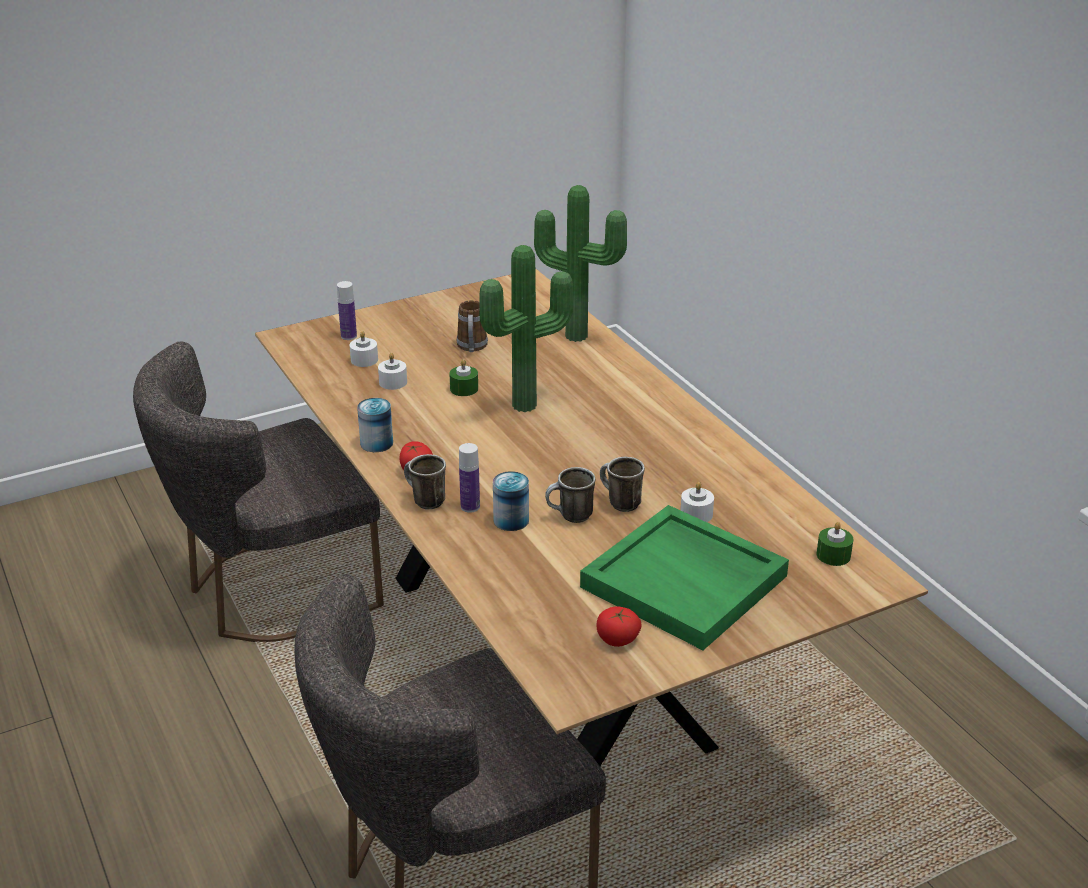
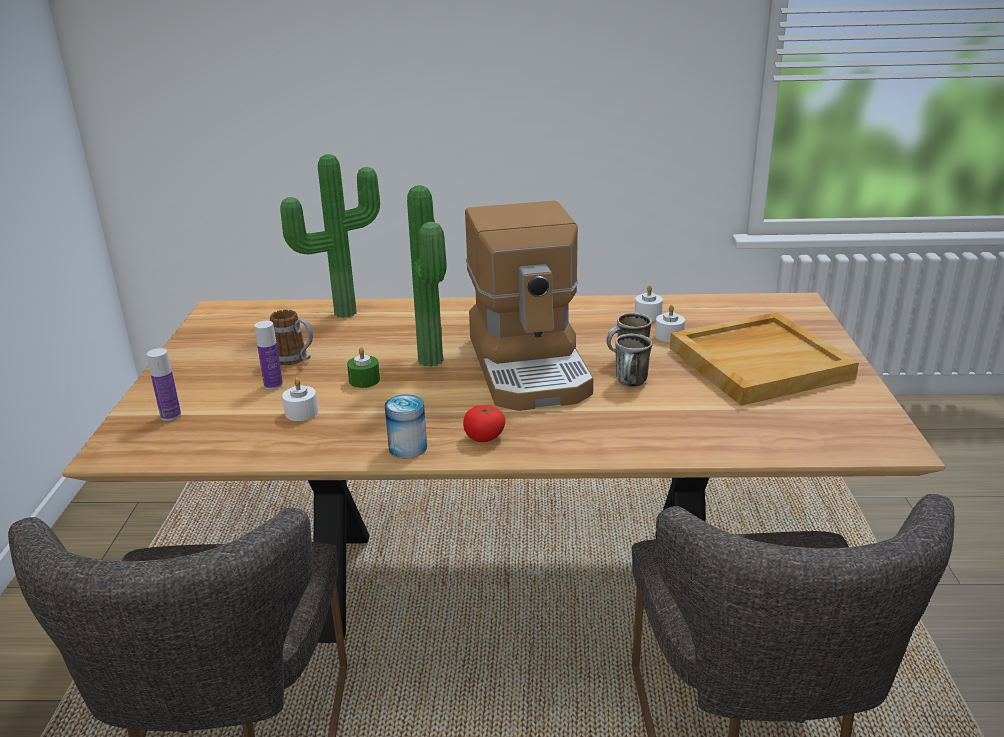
camera: 60 degrees left, 5 degrees down
white candle [350,331,378,367] -> white candle moved to [635,285,663,321]
mug [404,454,446,510] -> none
bottle [459,443,480,513] -> bottle moved to [254,321,283,390]
can [493,471,529,531] -> none
green tray [580,505,789,650] -> beige tray [670,312,859,406]
tomato [596,607,641,647] -> none
green candle [816,522,853,566] -> none
none -> coffee machine [465,201,593,411]

